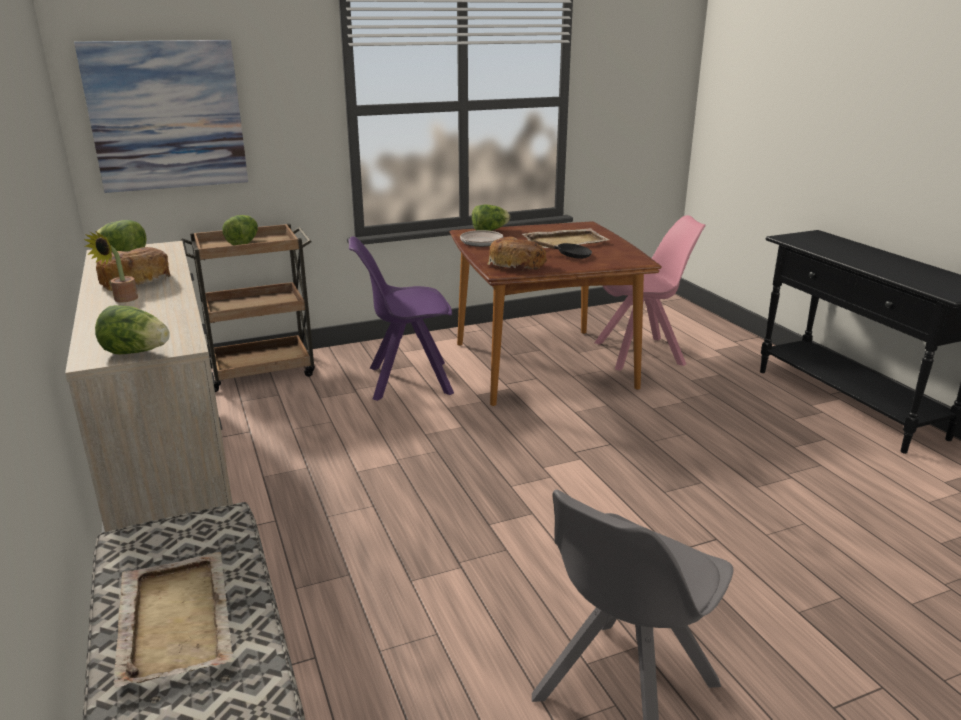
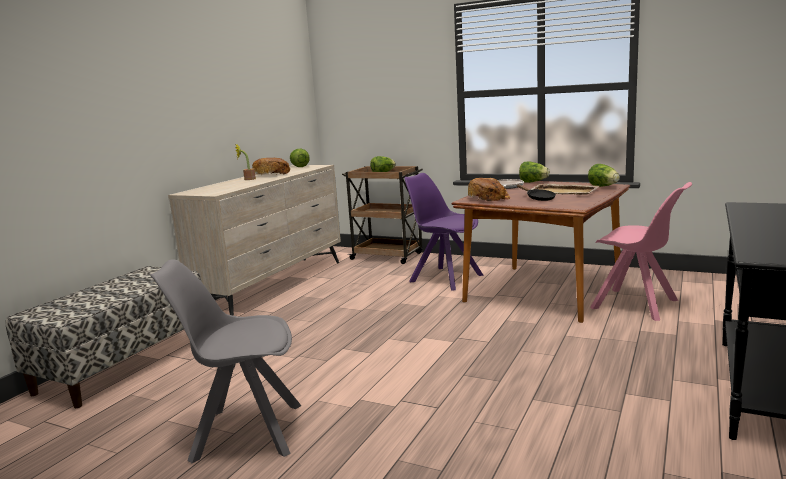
camera: 50 degrees right, 10 degrees down
picture [74,40,248,193] -> none
lettuce [95,305,170,354] -> lettuce moved to [588,164,620,187]
beige tray [114,552,235,688] -> none

